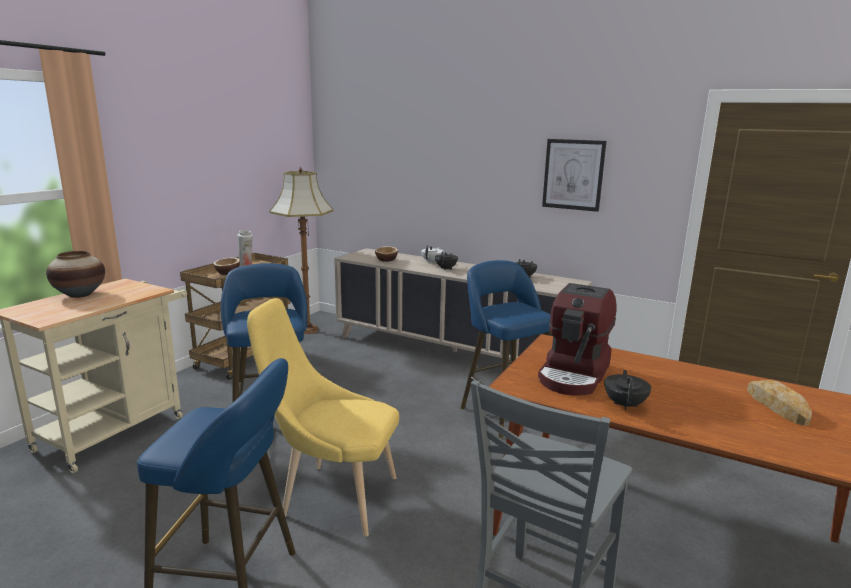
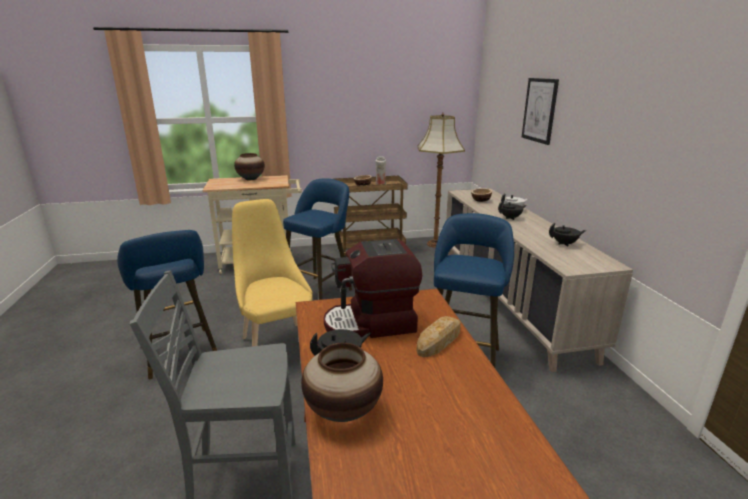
camera: 50 degrees right, 5 degrees up
picture [542,139,607,212] -> picture moved to [522,78,559,145]
bread [747,380,812,426] -> bread moved to [417,316,461,357]
none -> vase [301,343,383,422]

